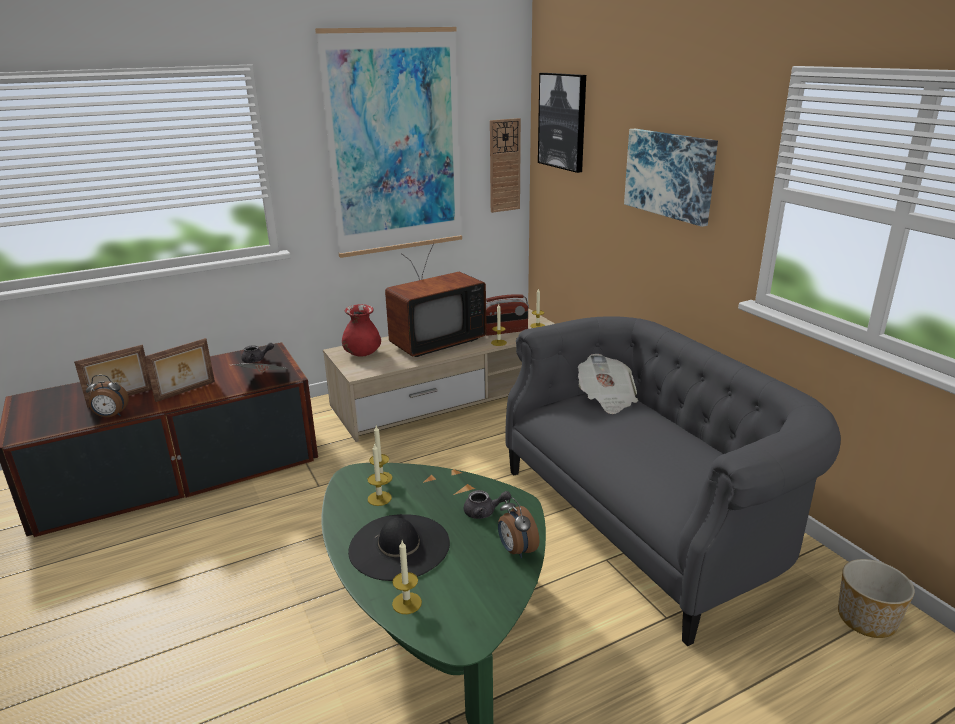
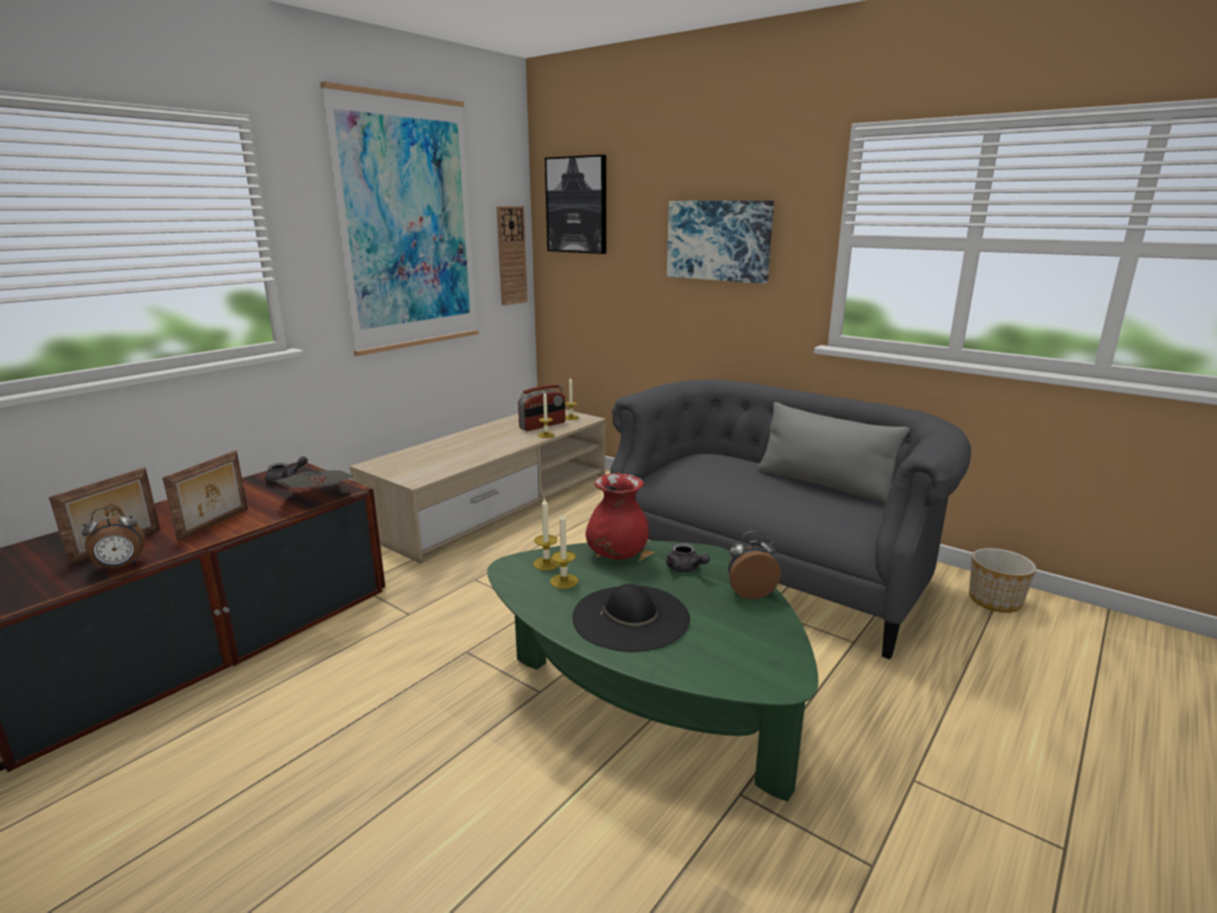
camera: 25 degrees left, 5 degrees down
red vase [342,304,381,357] -> red vase moved to [586,473,649,559]
television [385,243,486,357] -> none
candle [392,541,422,614] -> none
grey teapot [464,490,511,519] -> grey teapot turned 75 degrees clockwise [666,543,710,572]
alarm clock [498,497,539,559] -> alarm clock turned 135 degrees clockwise [728,531,781,599]
newspaper [578,354,638,414] -> none
none -> grey pillow [758,402,910,504]

